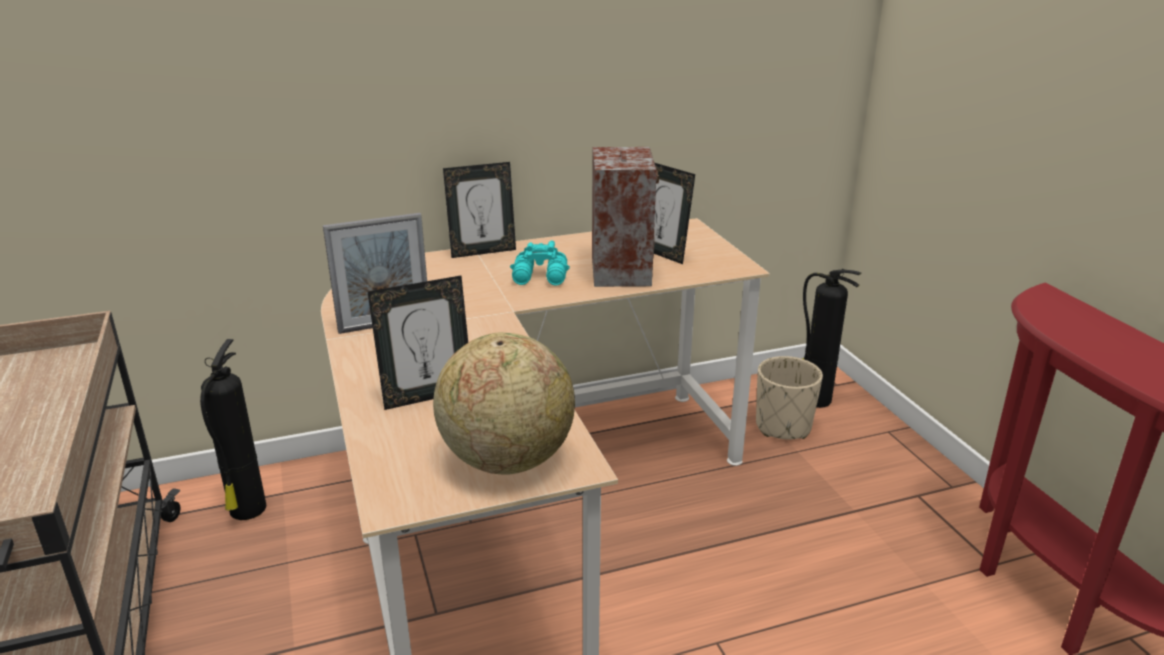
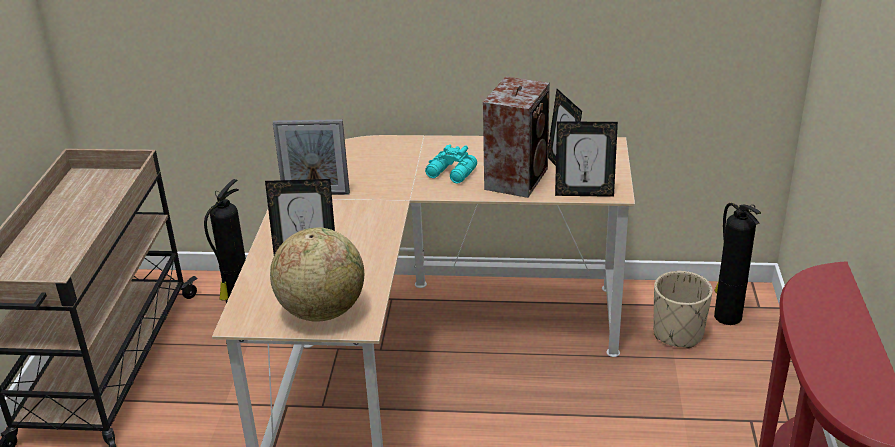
camera: 25 degrees right, 5 degrees up
picture frame [443,162,516,258] -> picture frame moved to [555,121,618,197]

